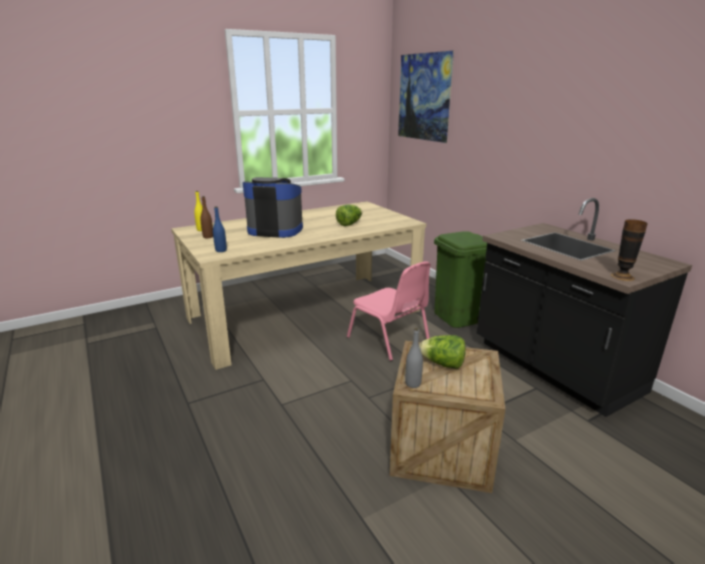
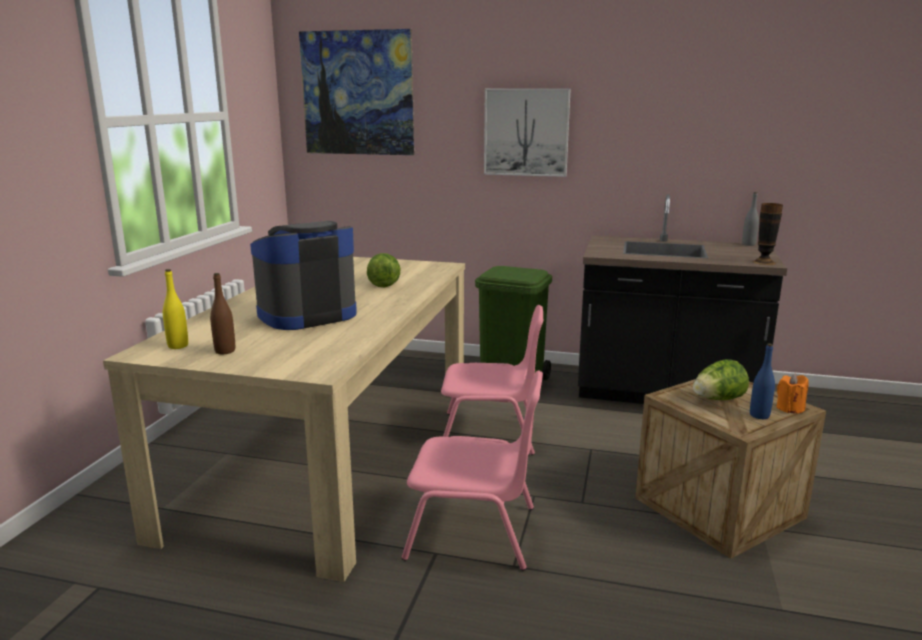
camera: 45 degrees left, 5 degrees down
blue bottle [213,207,227,252] -> blue bottle moved to [750,343,775,419]
grey bottle [405,328,423,388] -> grey bottle moved to [742,192,759,246]
none -> pink chair [402,370,543,570]
none -> picture [484,88,571,177]
none -> orange candle [776,374,809,413]

